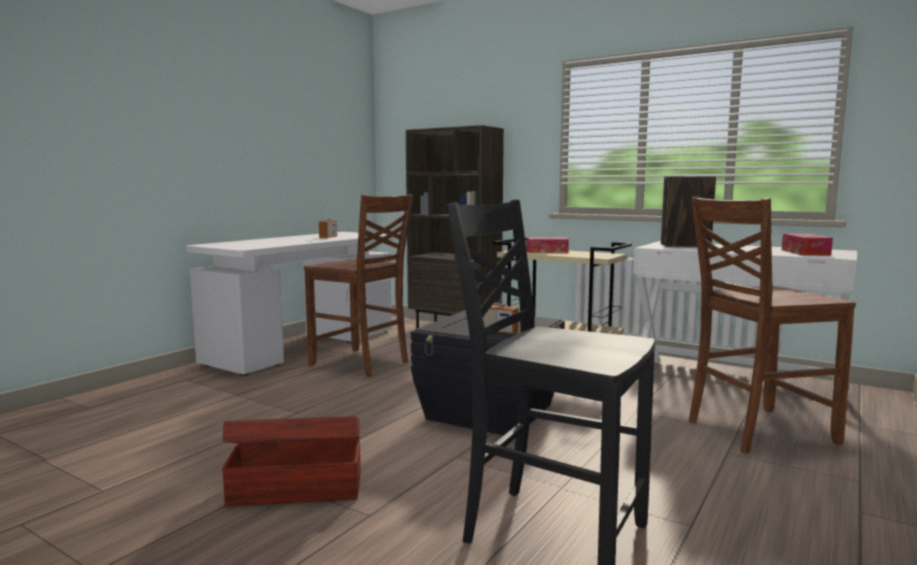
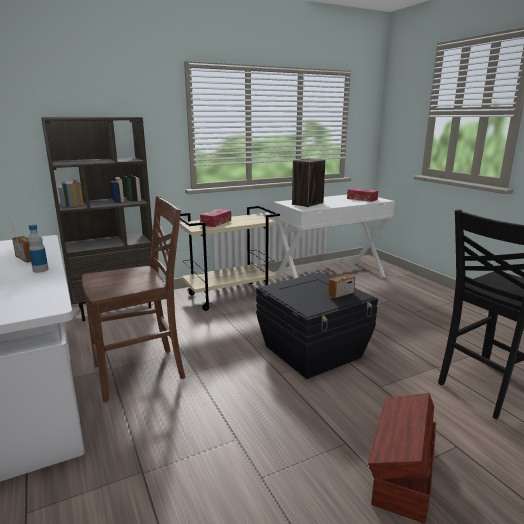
camera: 60 degrees left, 10 degrees up
brown chair [689,196,856,454] -> none
none -> bottle [28,224,49,273]

